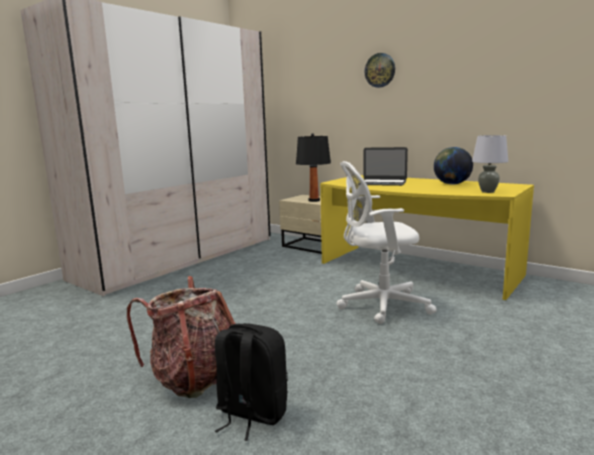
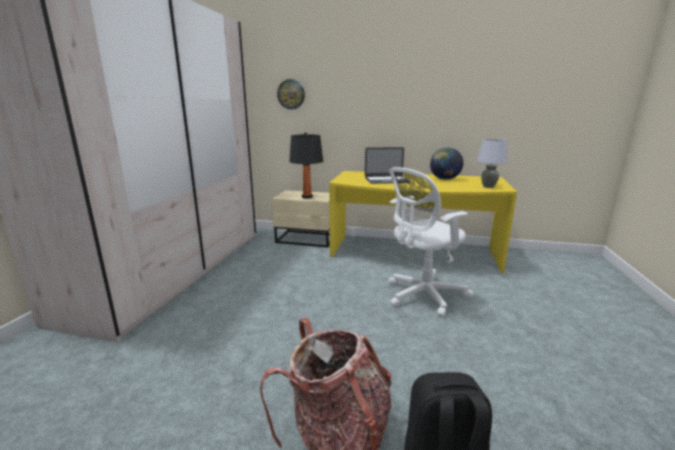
camera: 25 degrees left, 5 degrees up
wall clock [365,53,395,88] -> wall clock moved to [277,79,305,110]

